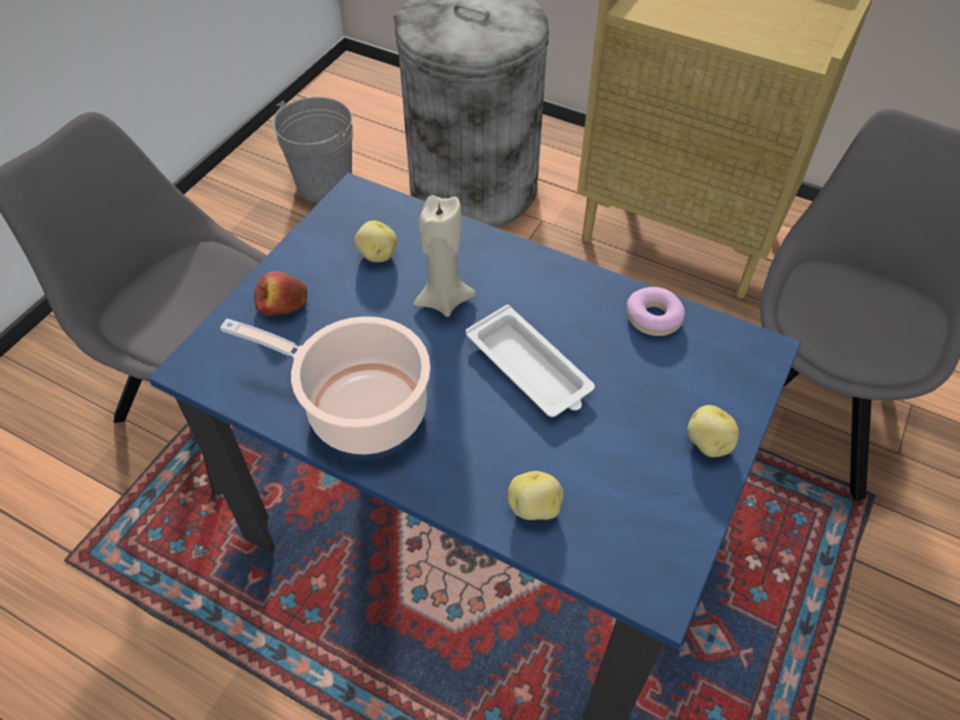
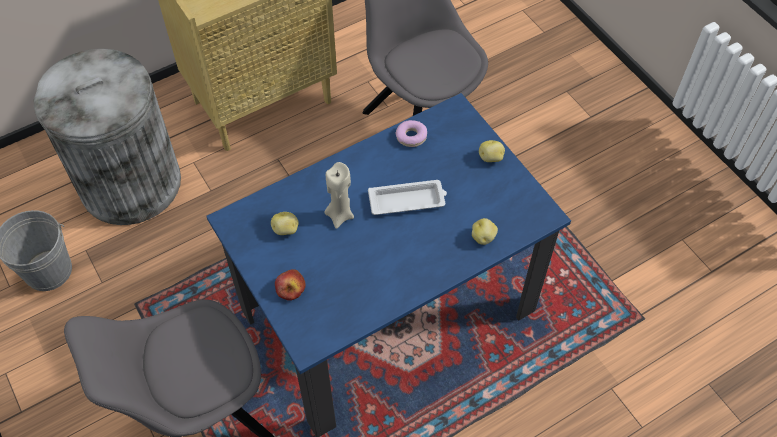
camera: 60 degrees left, 5 degrees up
cooking pot [220,316,430,455] -> none

